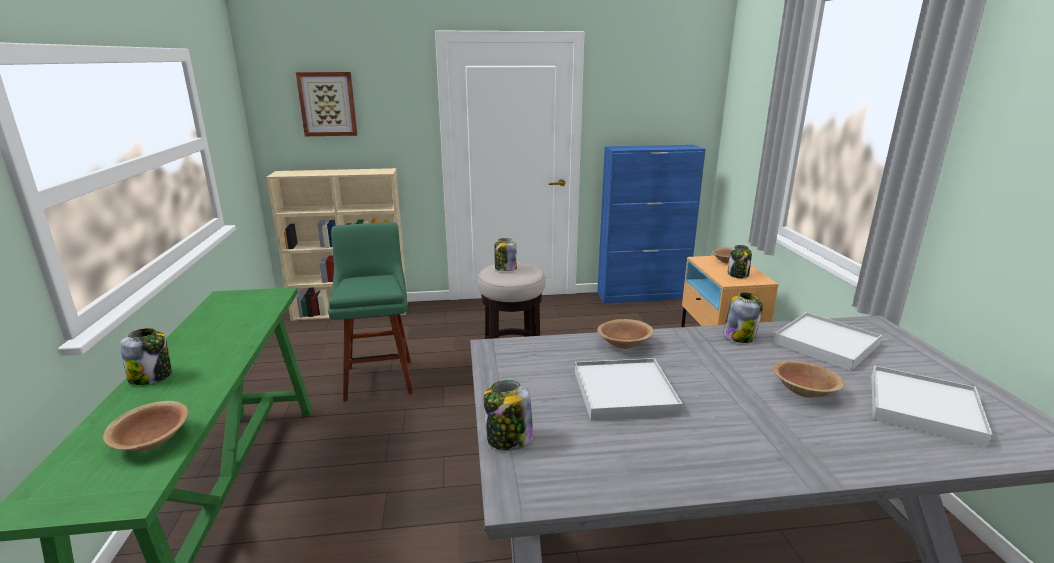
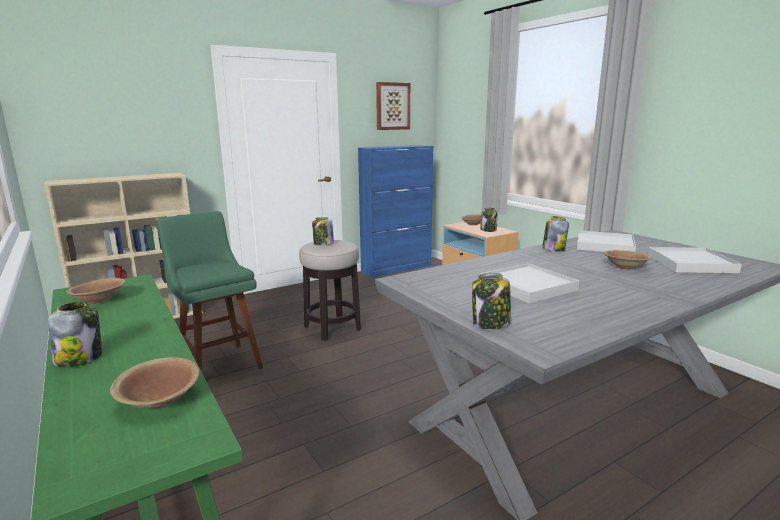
camera: 25 degrees left, 5 degrees down
picture [296,72,357,136] -> picture moved to [376,82,410,130]
brown bowl [597,319,654,349] -> brown bowl moved to [67,278,126,304]

